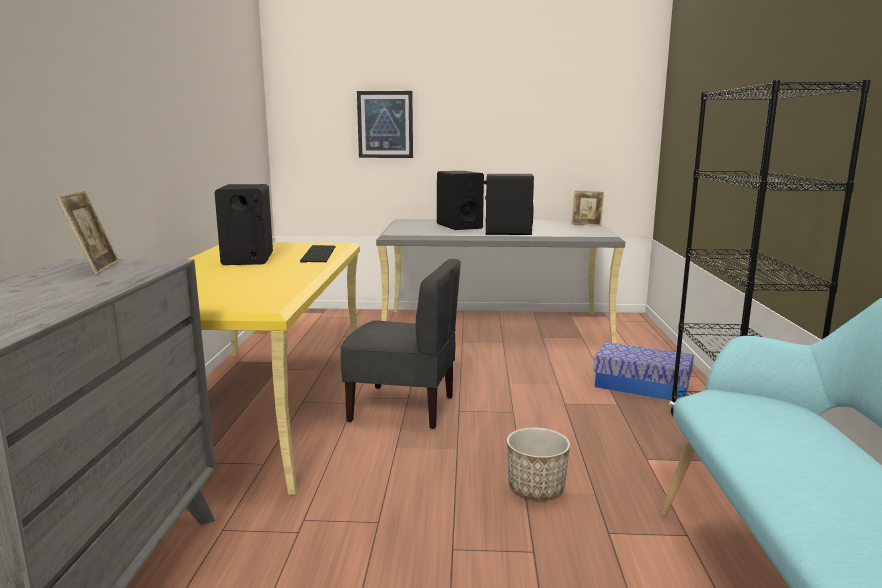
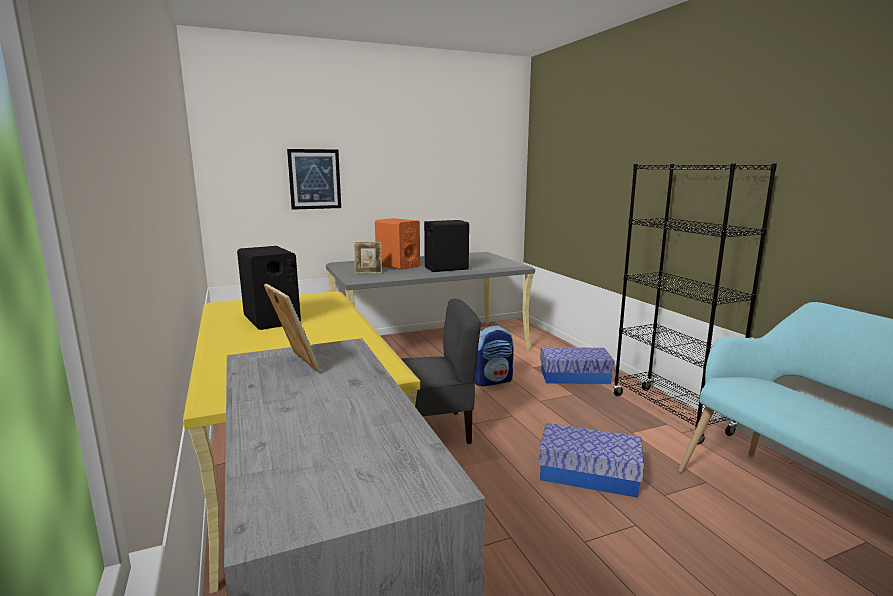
camera: 25 degrees left, 0 degrees up
keyboard [300,245,335,263] -> none
black speaker [437,171,484,230] -> orange speaker [375,218,420,270]
planter [507,427,570,499] -> storage box [538,423,644,498]
picture frame [571,191,604,226] -> picture frame moved to [354,242,382,274]
none -> backpack [475,326,514,386]

